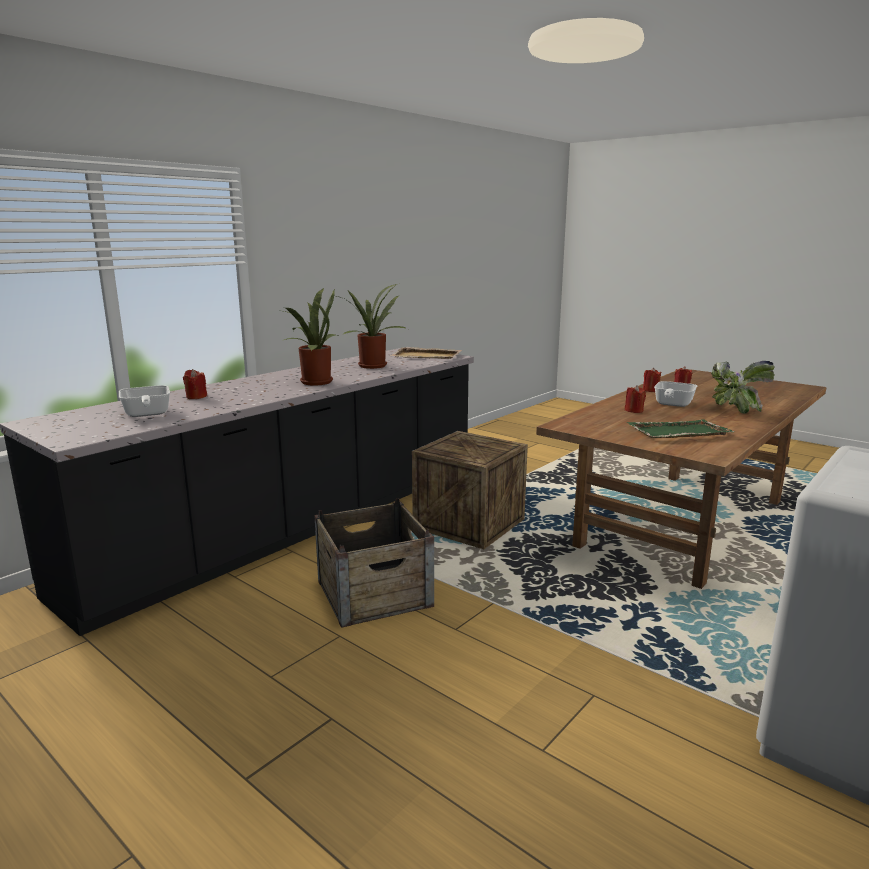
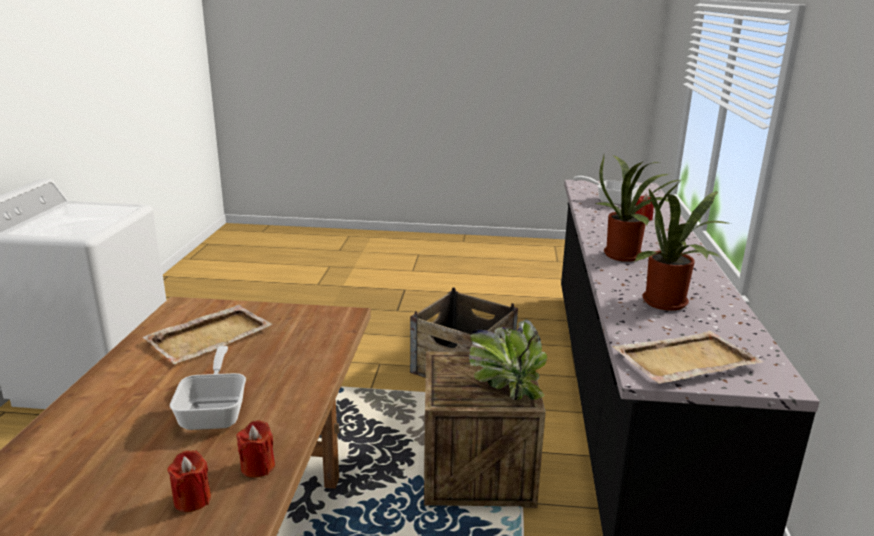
camera: 145 degrees right, 5 degrees up
red candle [625,385,646,413] -> none
green tray [626,419,734,438] -> beige tray [142,305,273,364]
potted plant [711,361,775,413] -> potted plant moved to [469,319,548,400]

